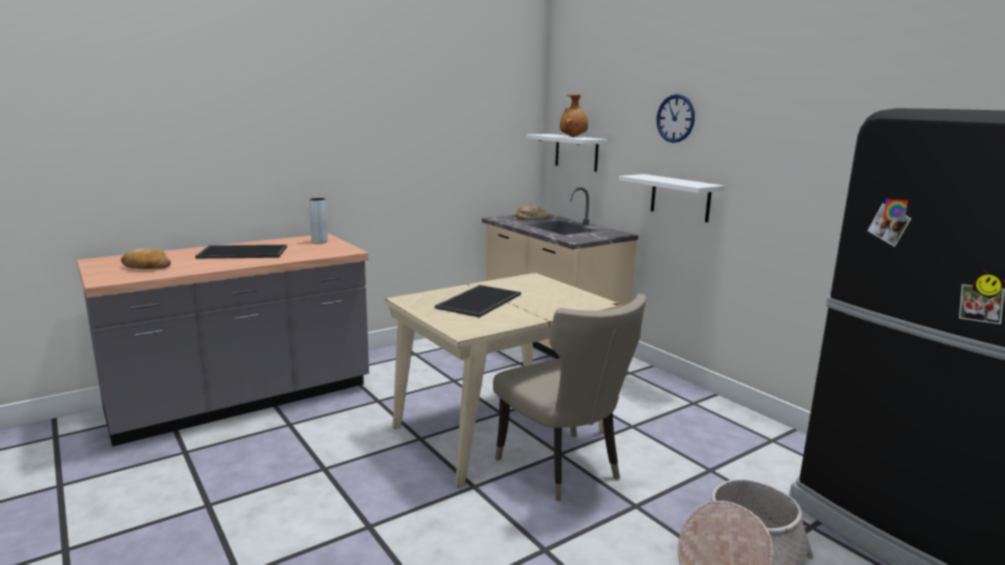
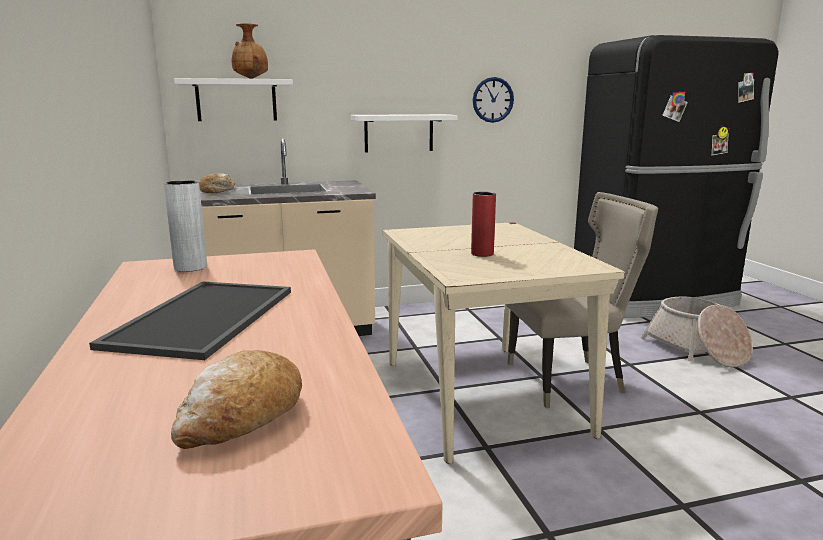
camera: 70 degrees left, 0 degrees up
tray [435,285,521,318] -> red vase [471,192,496,257]
wall clock [656,94,695,143] -> wall clock moved to [473,77,514,123]

